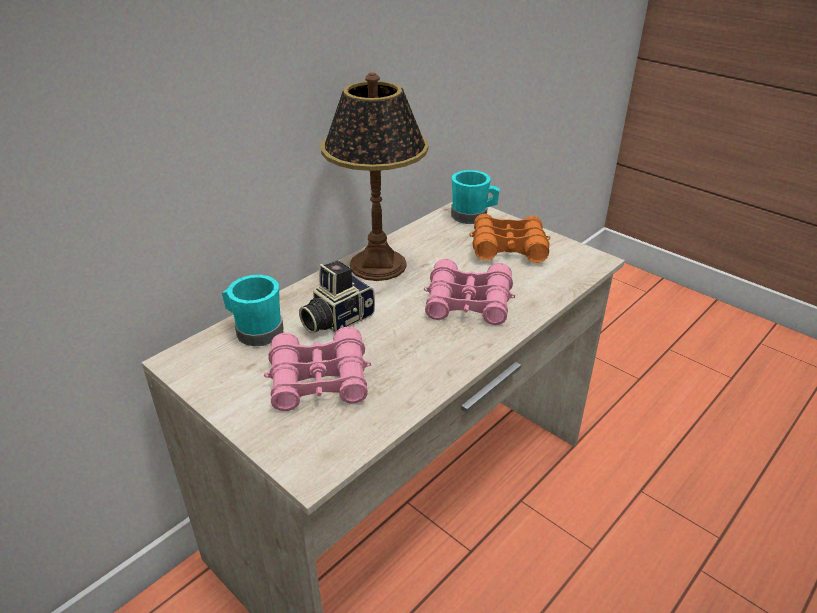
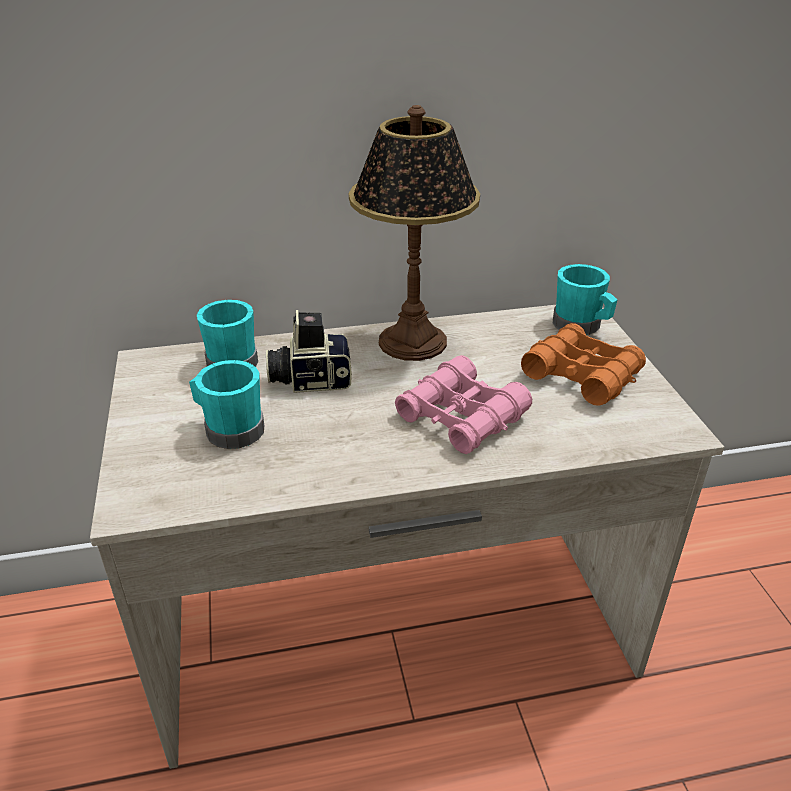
camera: 35 degrees right, 0 degrees up
pink binoculars [264,327,371,411] -> turquoise mug [189,360,264,449]

